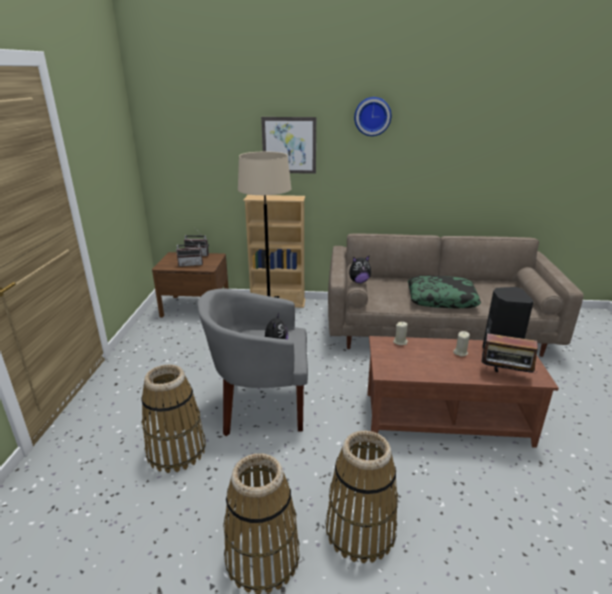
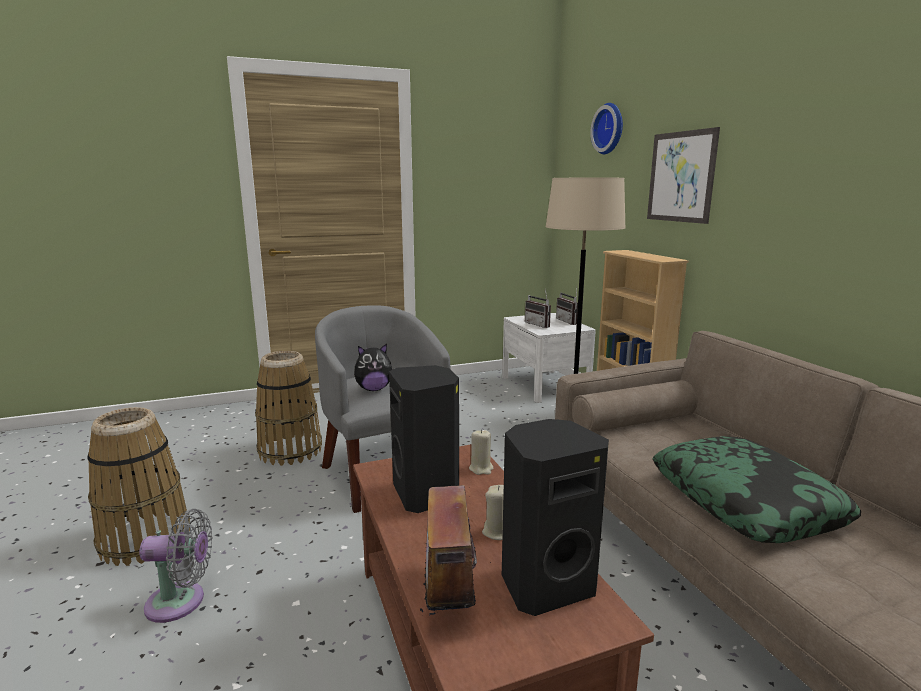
camera: 65 degrees right, 10 degrees down
brown nightstand [152,252,229,318] -> white nightstand [502,313,596,403]
basket [325,430,398,563] -> grey fan [139,509,213,623]
plush toy [349,256,371,283] -> none
wall clock [354,97,392,136] -> wall clock moved to [590,103,623,154]
none -> black speaker [389,365,459,513]

